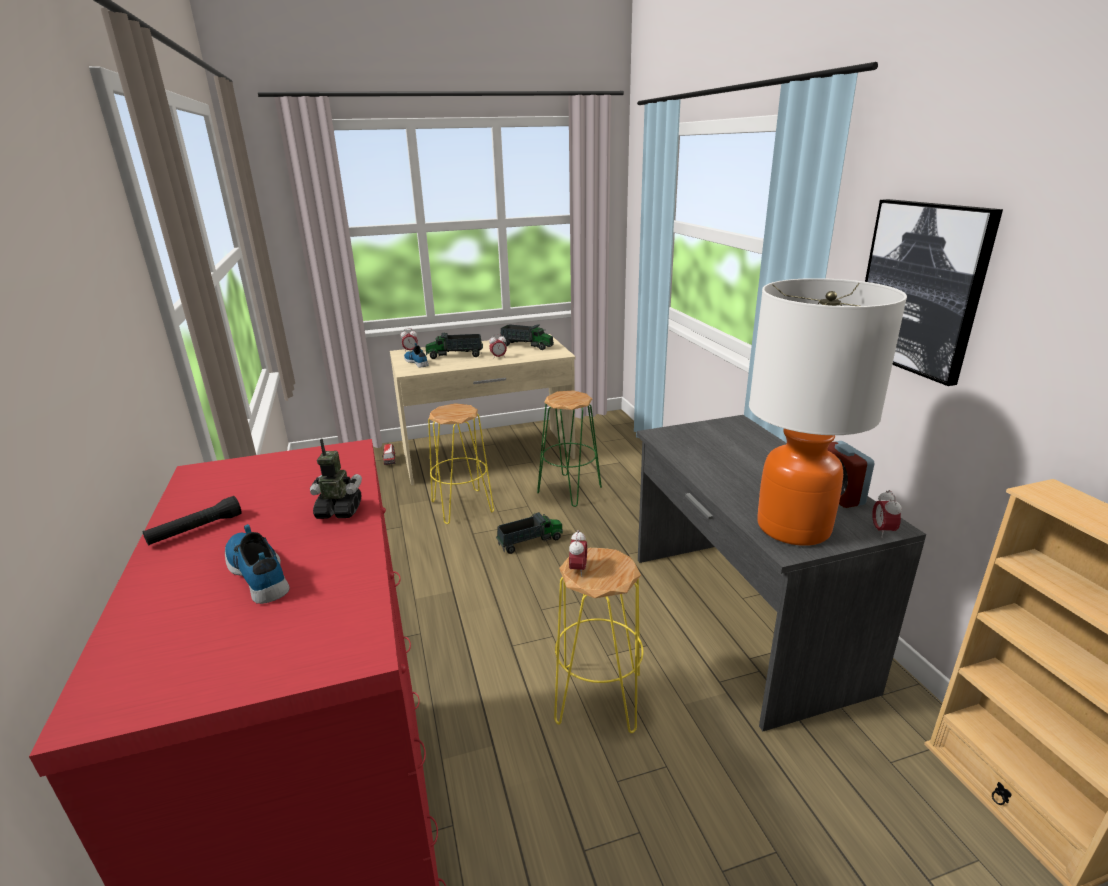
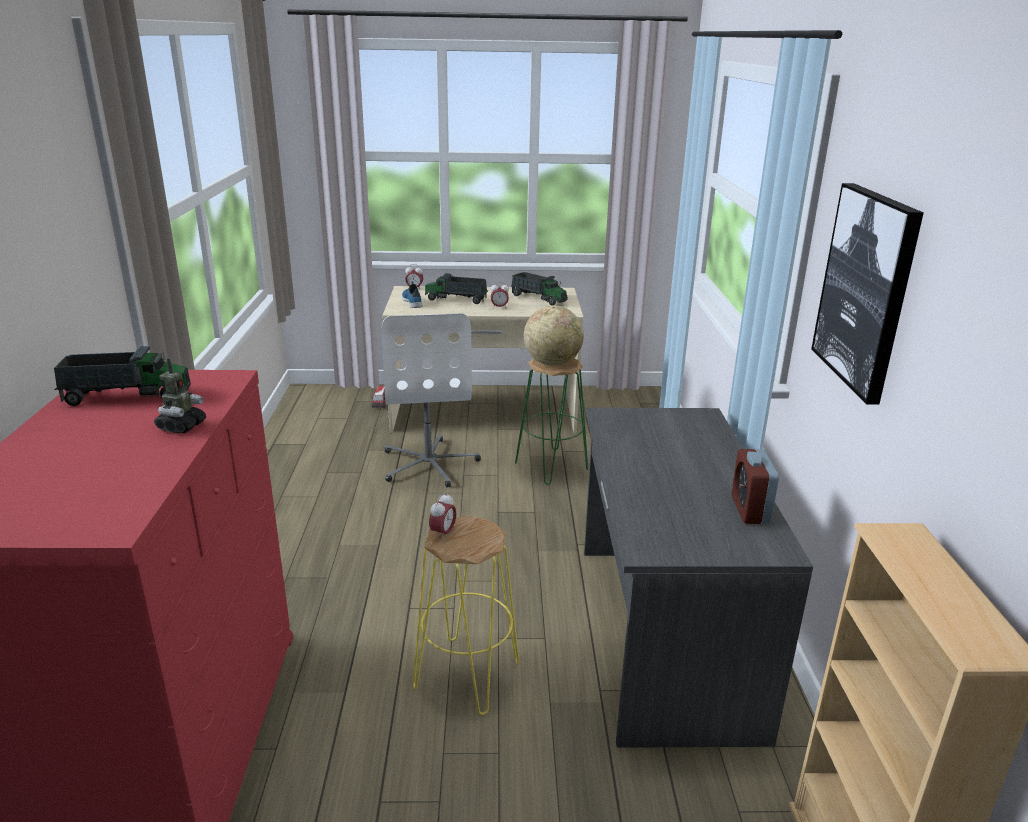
camera: 15 degrees right, 0 degrees up
black flashlight [142,496,242,545] -> none
shoe [225,524,290,604] -> none
toy robot [310,439,362,519] -> toy robot turned 90 degrees clockwise [154,358,206,433]
yellow stool [428,403,494,524] -> white office chair [381,313,481,488]
toy truck [496,512,563,554] -> toy truck moved to [54,346,191,406]
table lamp [749,278,907,546] -> none
alarm clock [872,490,902,538] -> none
none -> globe [524,306,584,366]

